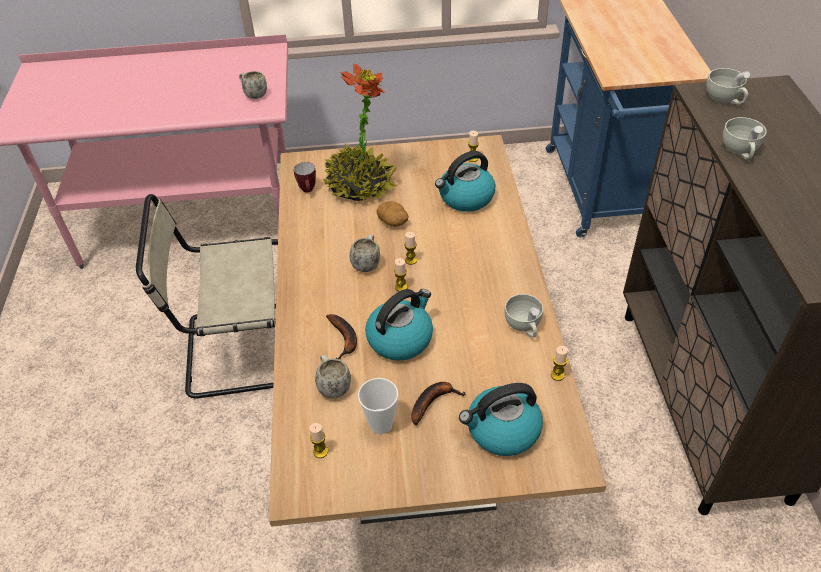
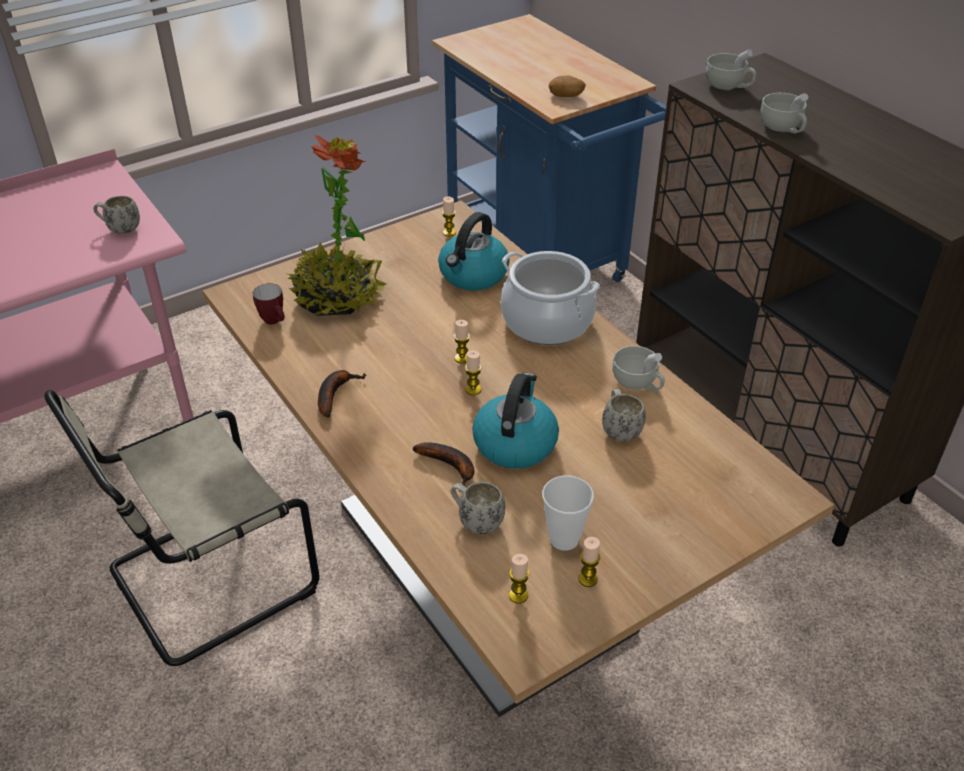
camera: 30 degrees left, 5 degrees down
white mug [350,234,380,272] -> white mug moved to [602,389,646,441]
potato [376,201,408,227] -> potato moved to [548,75,586,97]
banana [411,382,466,425] -> banana moved to [318,370,367,418]
kettle [459,383,543,456] -> none
candle [551,346,568,381] -> candle moved to [578,537,601,587]
none -> cooking pot [501,251,600,345]

